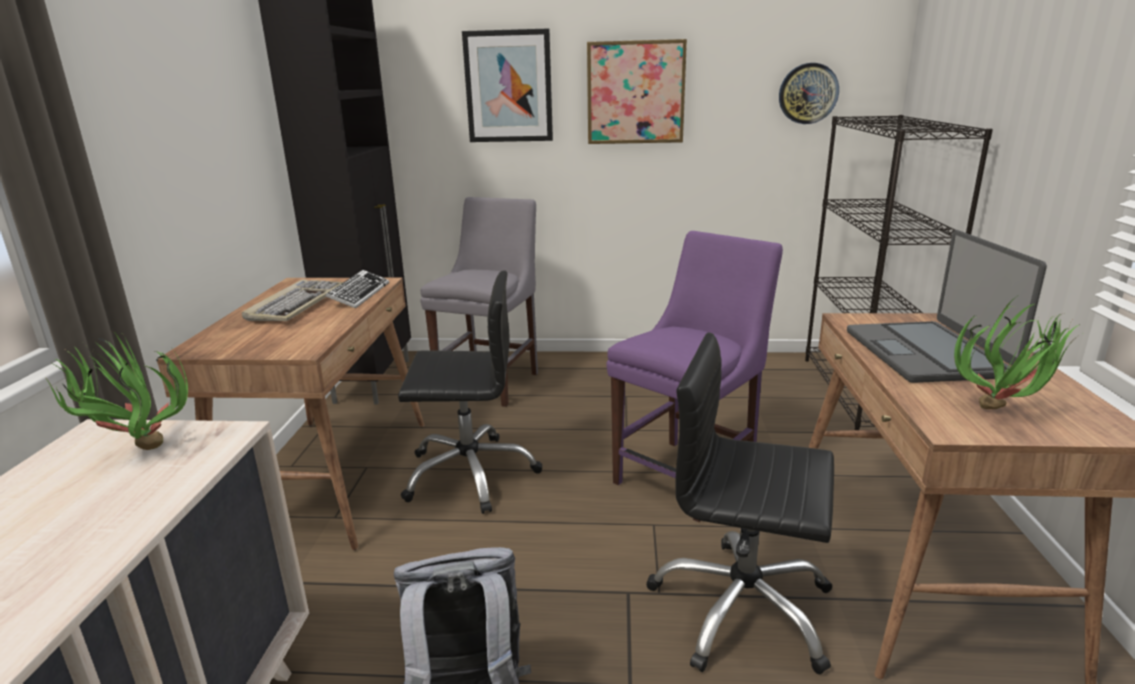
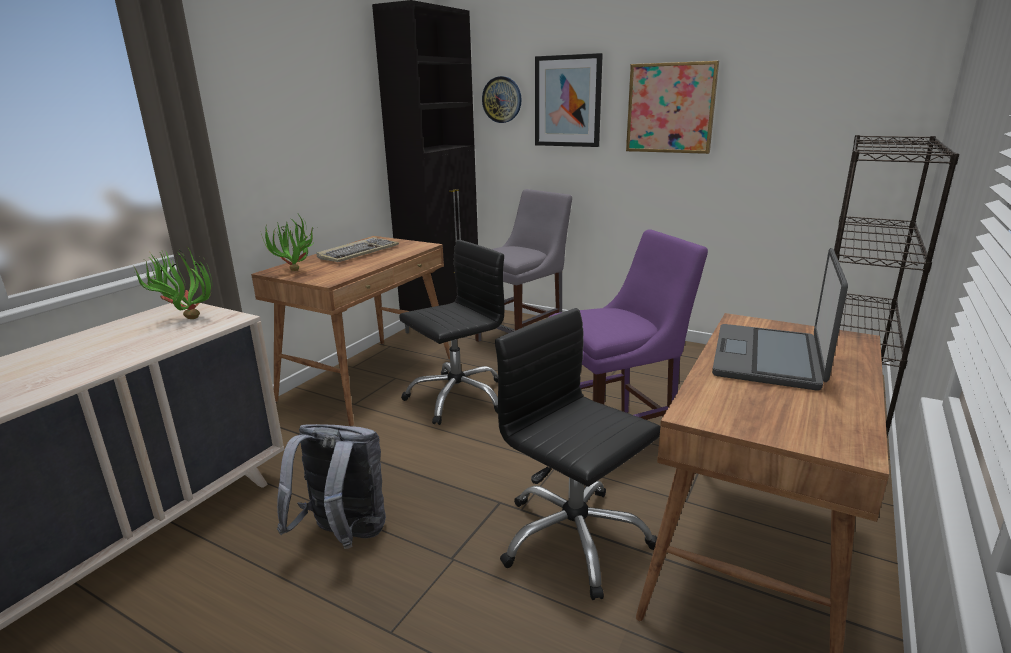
camera: 25 degrees right, 0 degrees up
keyboard [326,270,389,308] -> none
black office chair [398,270,542,514] -> black office chair turned 60 degrees counterclockwise [399,240,504,425]
wall clock [779,63,839,124] -> wall clock moved to [482,76,522,123]
potted plant [954,296,1083,409] -> potted plant moved to [260,214,315,271]

